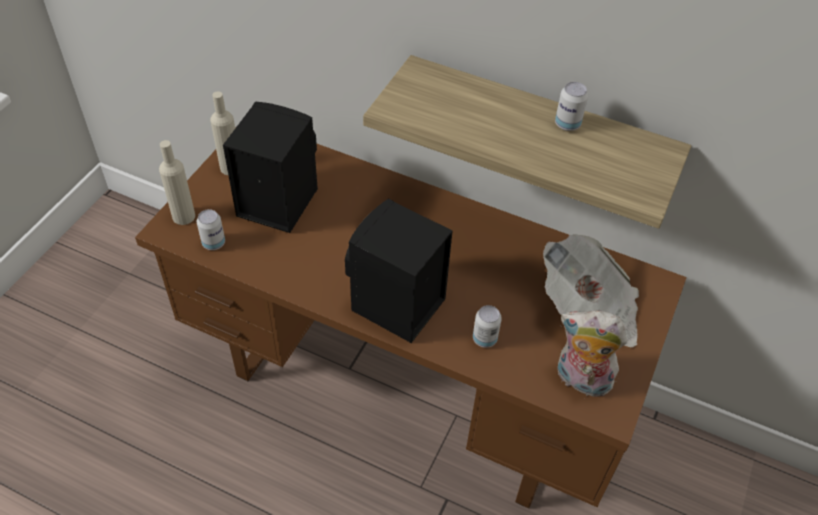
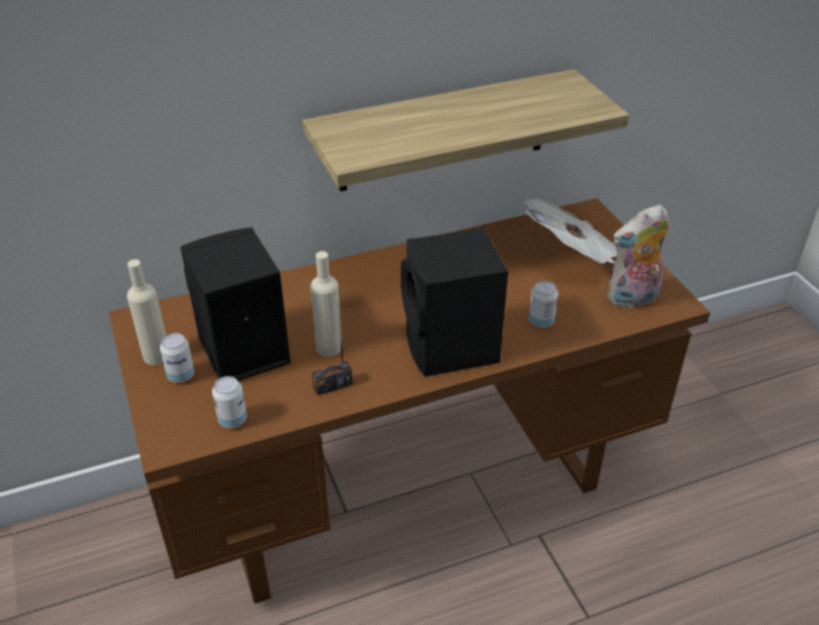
camera: 45 degrees left, 10 degrees down
beige bottle [159,140,195,225] -> beige bottle moved to [310,251,342,357]
can [555,82,588,131] -> can moved to [160,333,194,383]
none -> radio [312,301,353,395]

